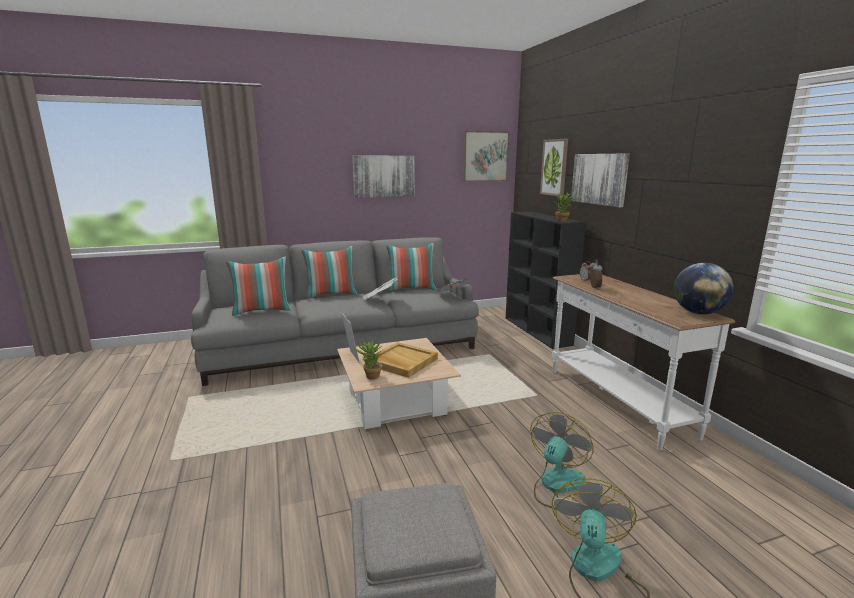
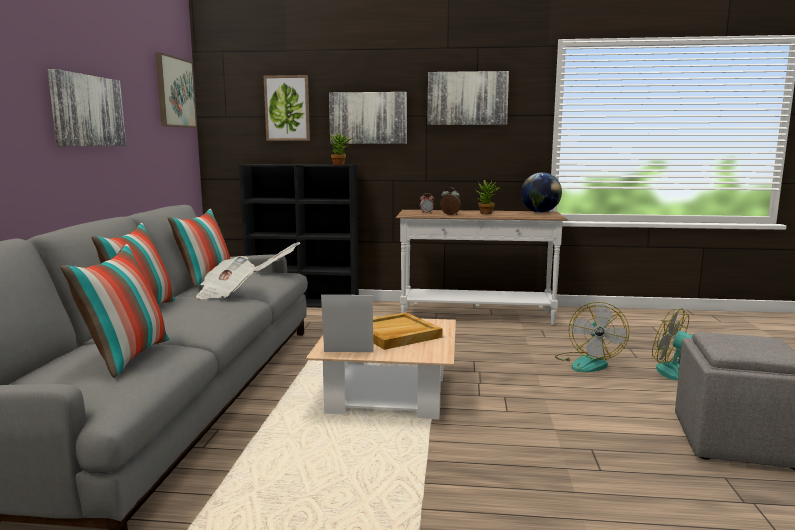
camera: 65 degrees left, 5 degrees down
potted plant [354,338,382,379] -> potted plant moved to [475,180,500,214]
fan [530,412,593,510] -> fan turned 135 degrees counterclockwise [555,302,630,372]
none -> picture [427,71,509,125]

